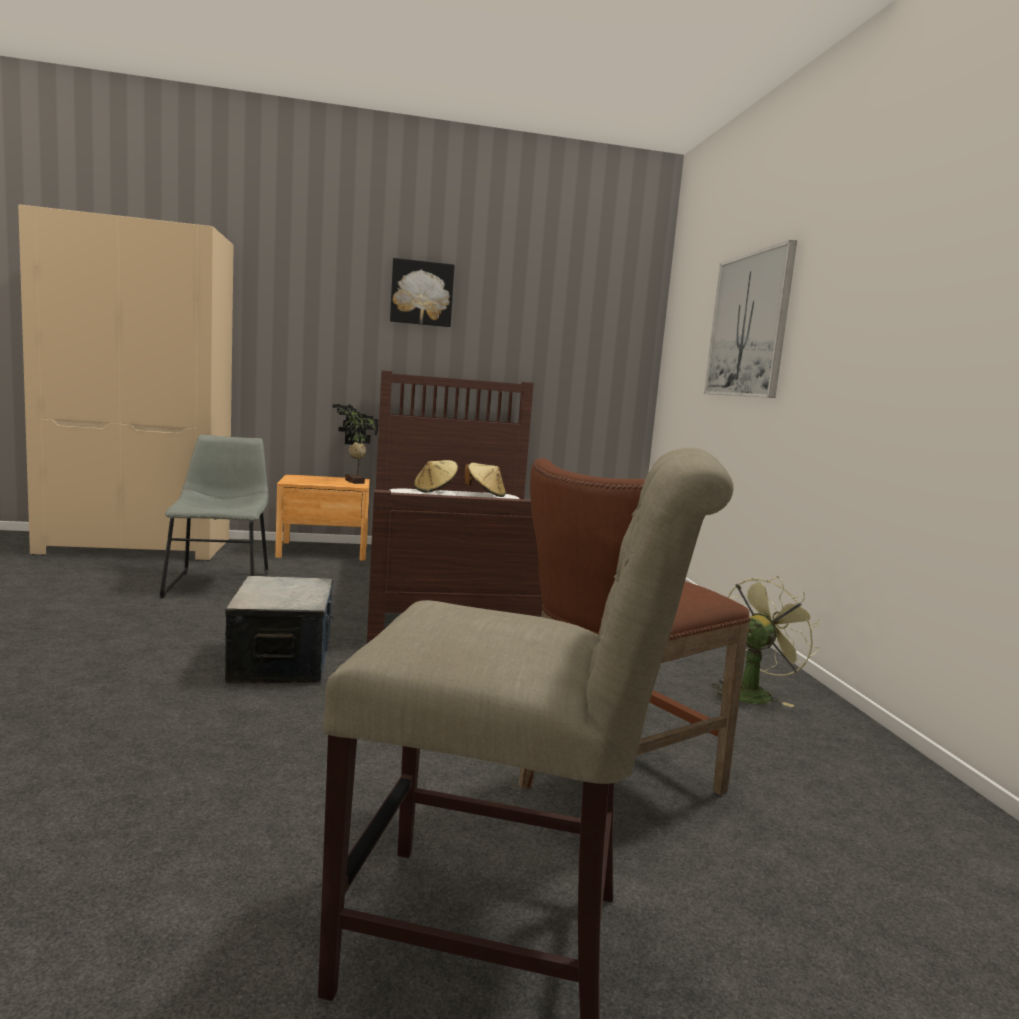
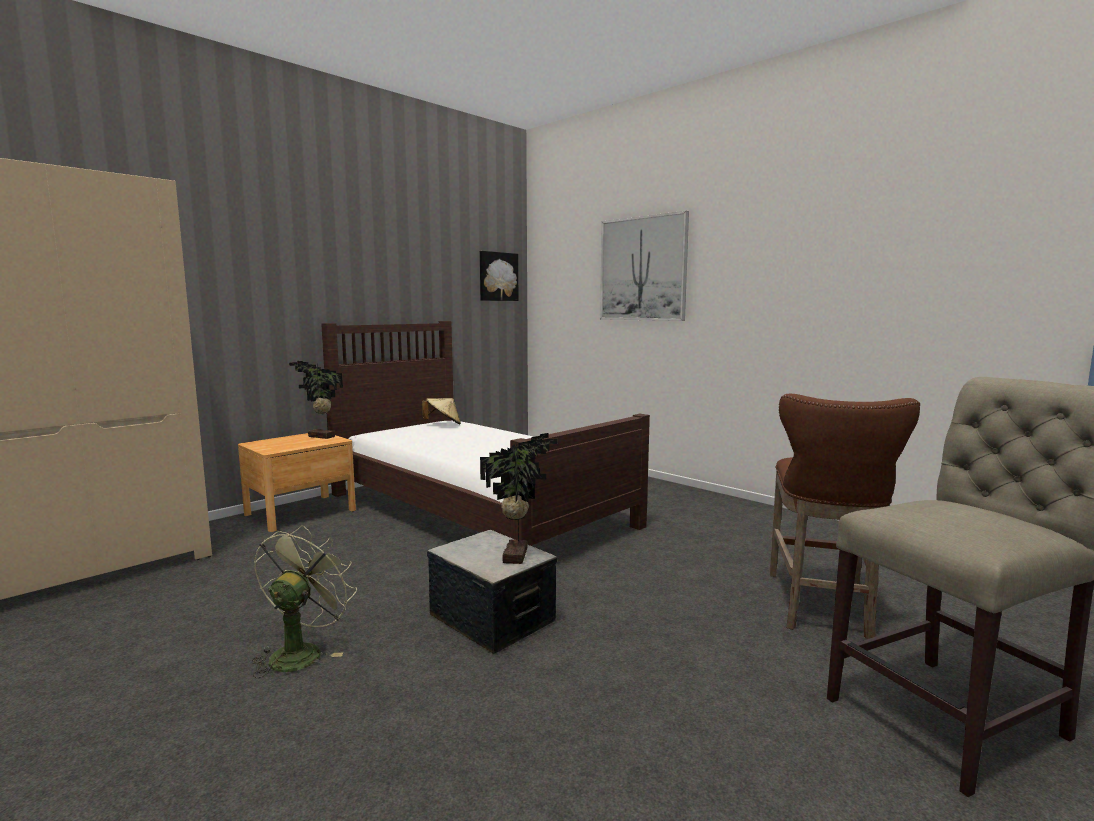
camera: 35 degrees left, 0 degrees up
grey chair [160,435,269,598] -> none
picture [390,258,455,327] -> picture moved to [480,251,518,301]
beige hat [414,460,458,492] -> none
green fan [711,576,820,707] -> green fan moved to [252,525,357,679]
none -> potted plant [480,433,558,564]

